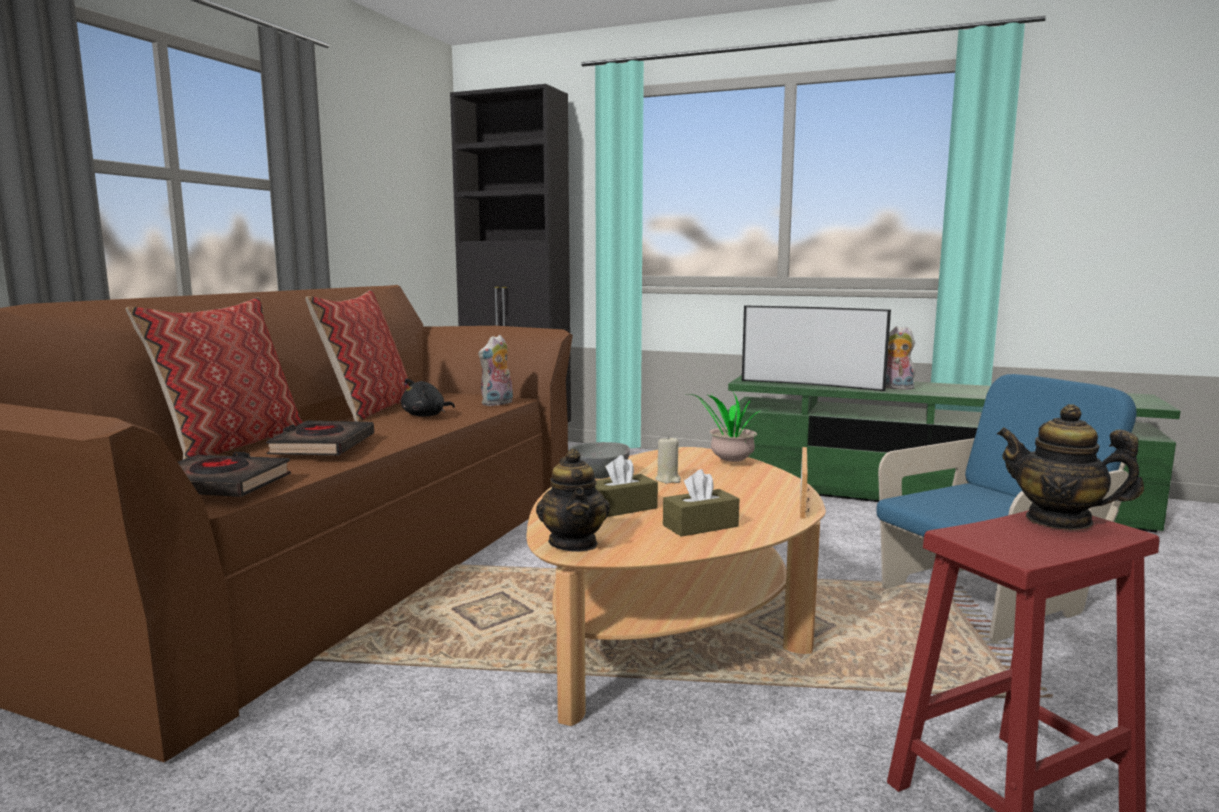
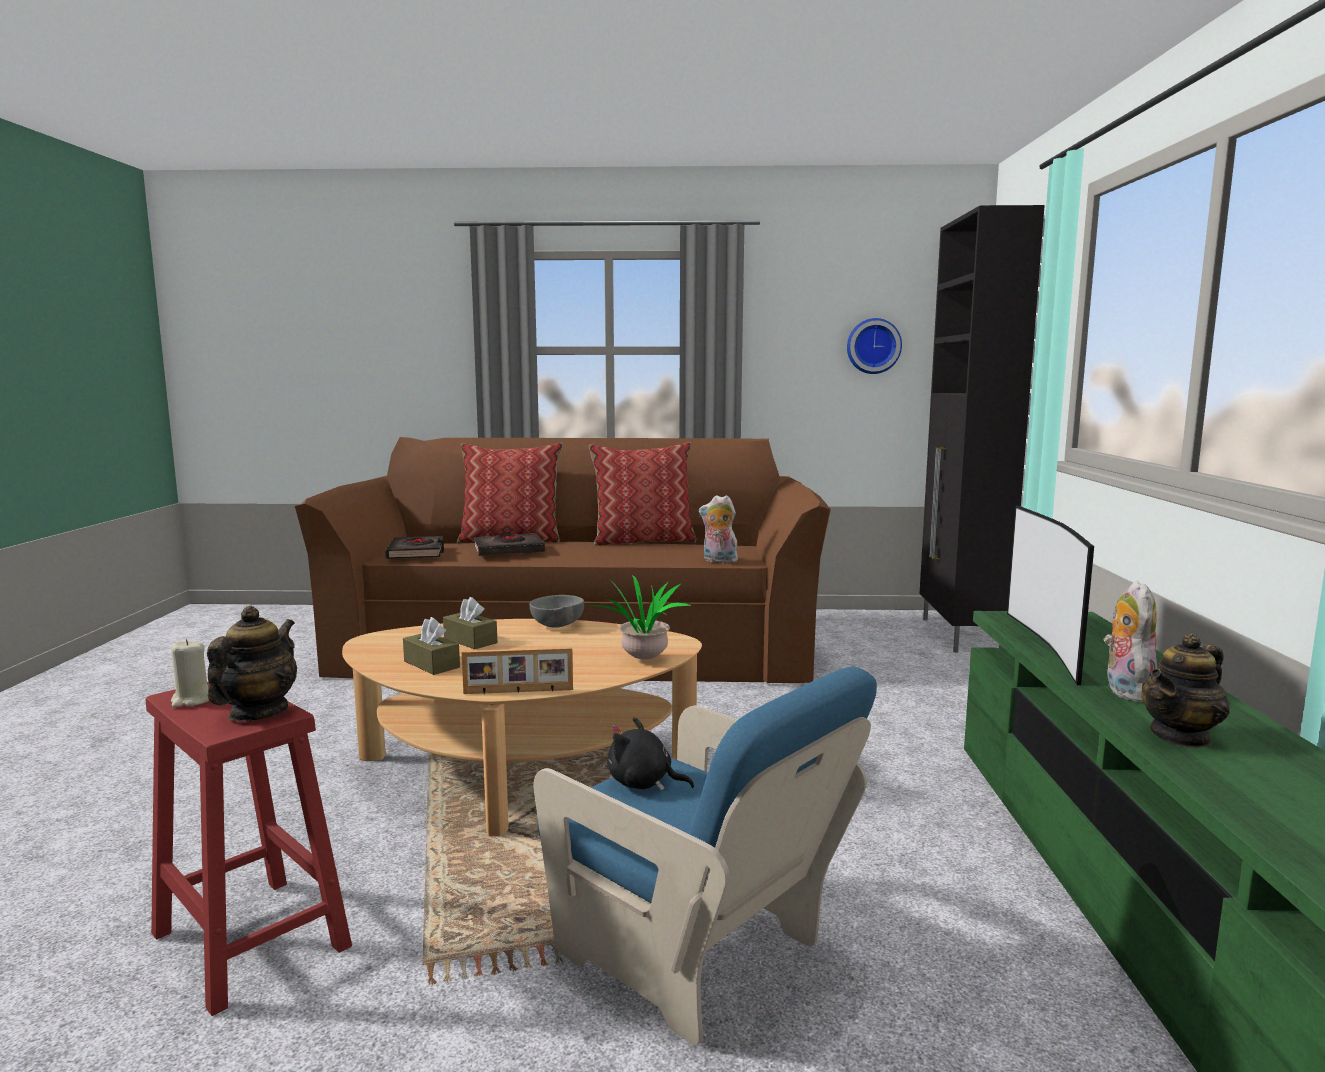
camera: 70 degrees right, 0 degrees up
black plush toy [401,379,455,417] -> black plush toy moved to [607,717,694,791]
teapot [536,449,610,552] -> teapot moved to [1142,633,1230,748]
beige candle [655,435,681,483] -> beige candle moved to [171,639,210,707]
none -> wall clock [847,318,902,374]

